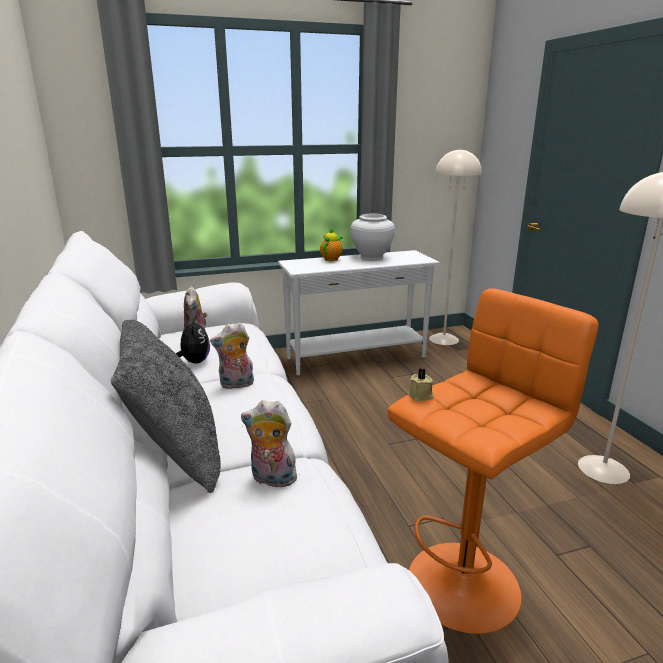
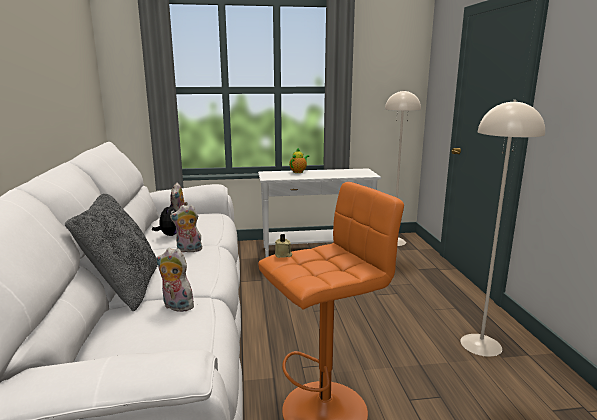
camera: 10 degrees right, 5 degrees down
white vase [350,214,395,260] -> none

